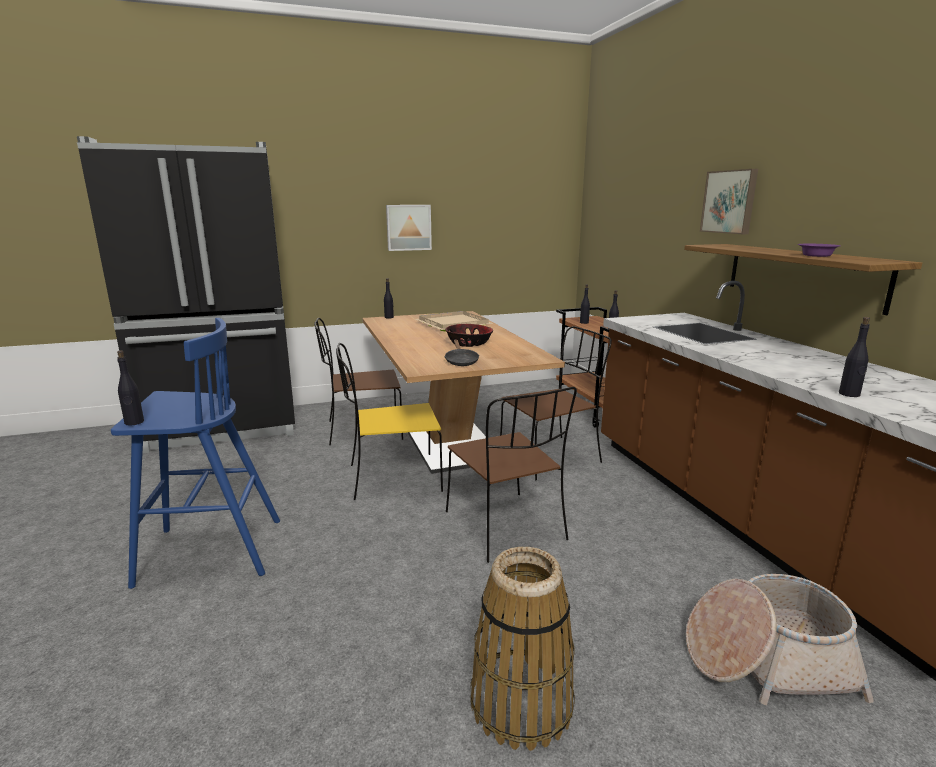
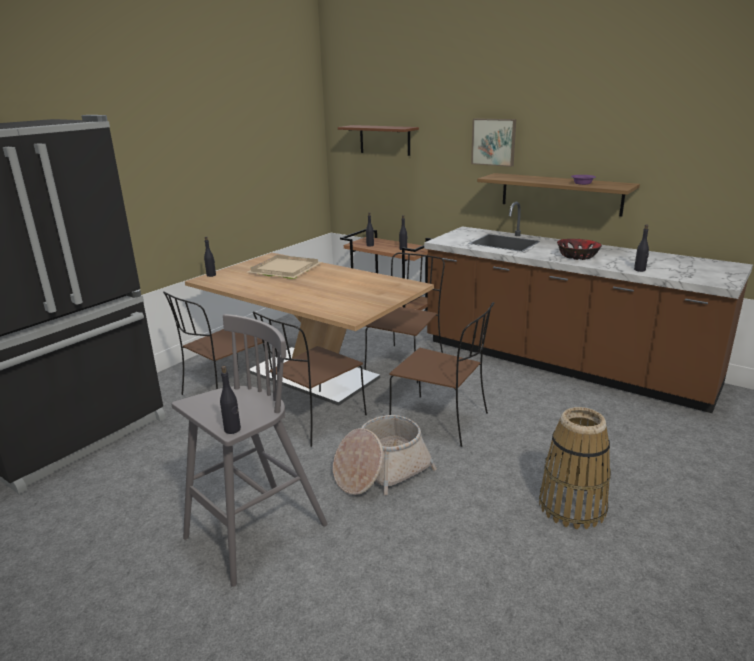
camera: 35 degrees left, 5 degrees up
blue stool [111,318,280,589] -> grey stool [171,314,328,587]
yellow chair [336,343,443,500] -> brown chair [253,311,367,447]
picture [386,205,432,251] -> none
black frying pan [444,340,479,366] -> none
bowl [445,324,493,347] -> bowl moved to [557,239,602,260]
basket [686,574,874,705] -> basket moved to [333,415,437,495]
none -> brown shelf [338,125,419,156]

